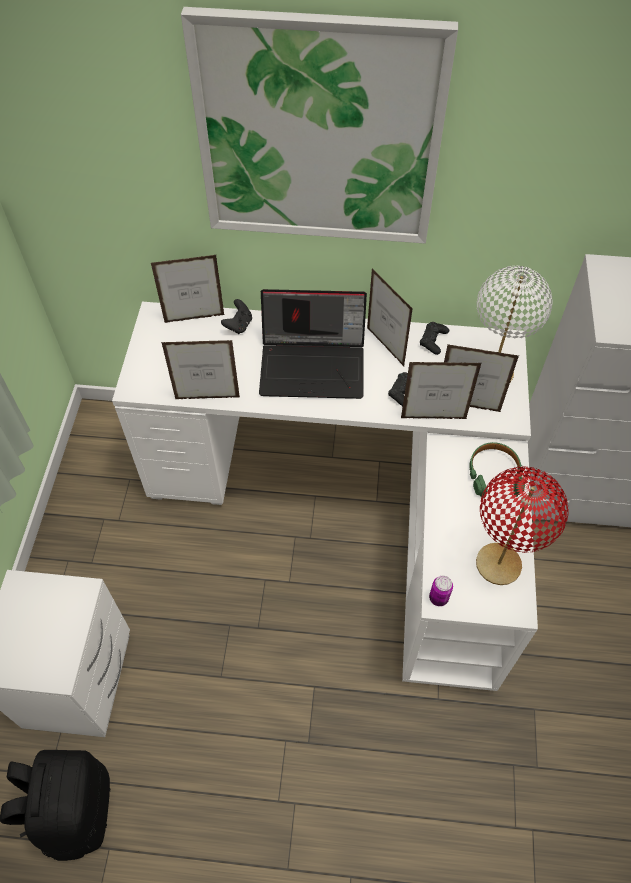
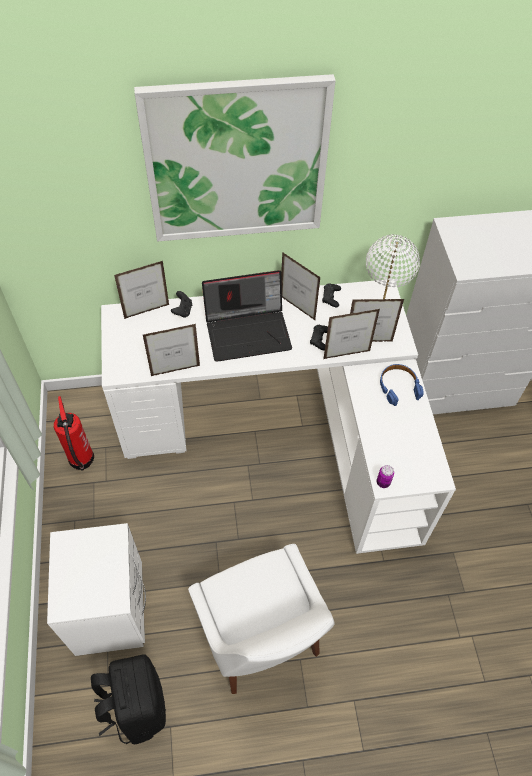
camera: 15 degrees left, 0 degrees up
green headphones [469,442,525,497] -> blue headphones [380,364,424,406]
red table lamp [476,467,568,585] -> none
none -> fire extinguisher [54,396,94,470]
none -> white chair [188,544,335,694]

